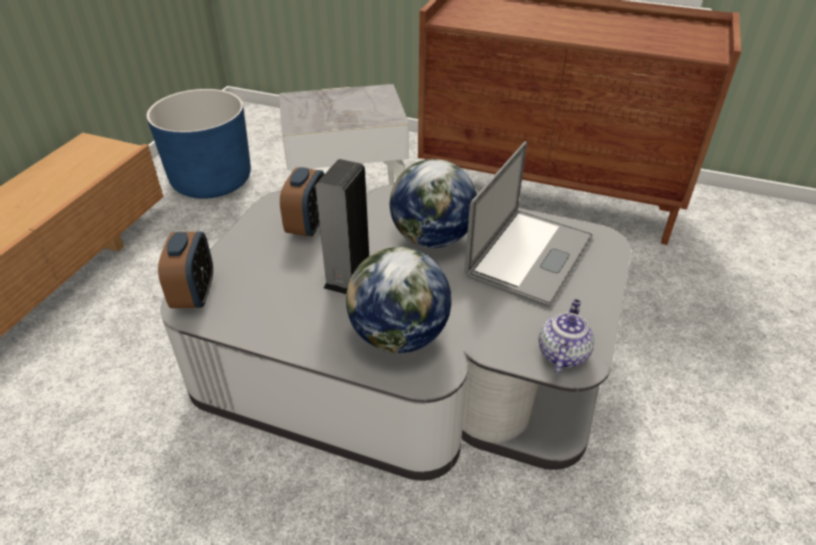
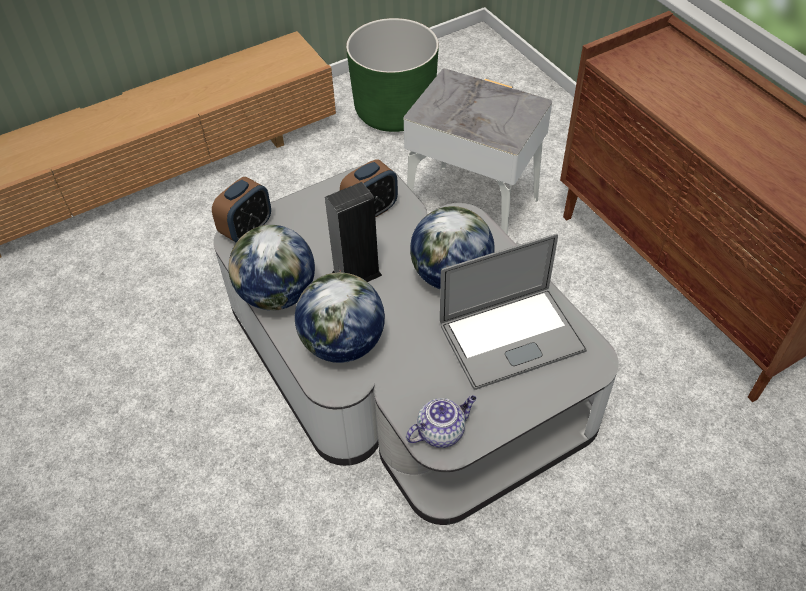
camera: 40 degrees right, 10 degrees up
blue planter [147,89,251,199] -> green planter [346,18,439,132]
none -> globe [228,225,315,311]

